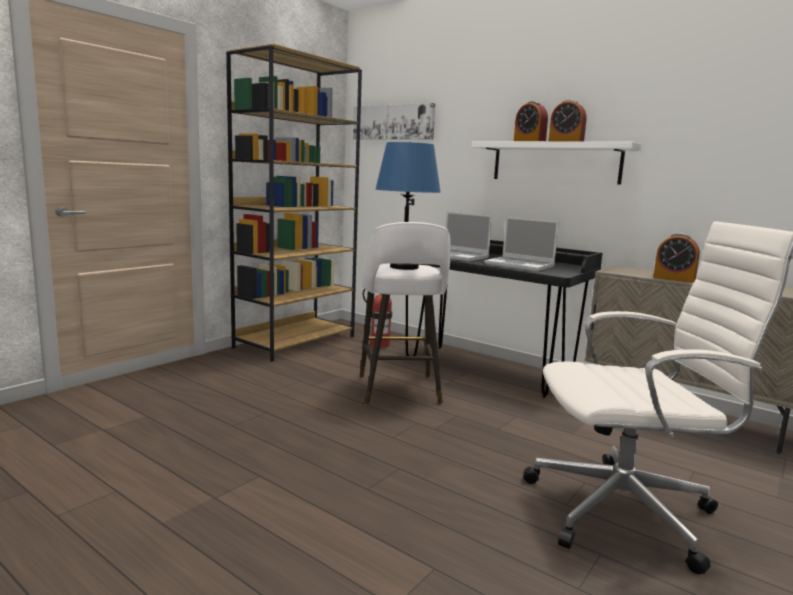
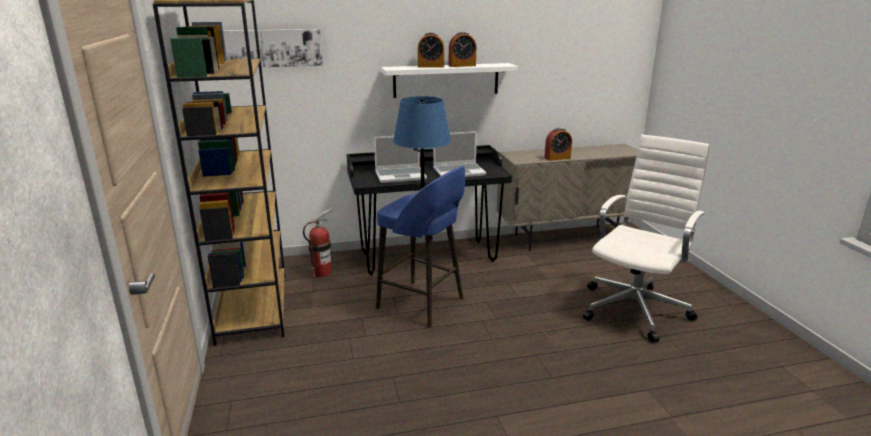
camera: 50 degrees left, 10 degrees up
white stool [360,222,451,405] -> blue stool [376,166,465,328]

